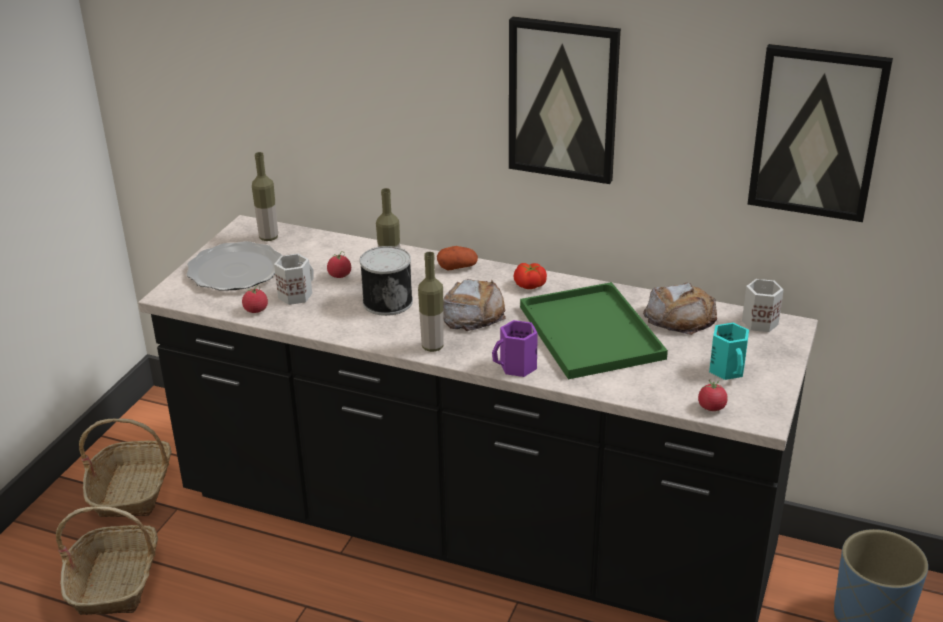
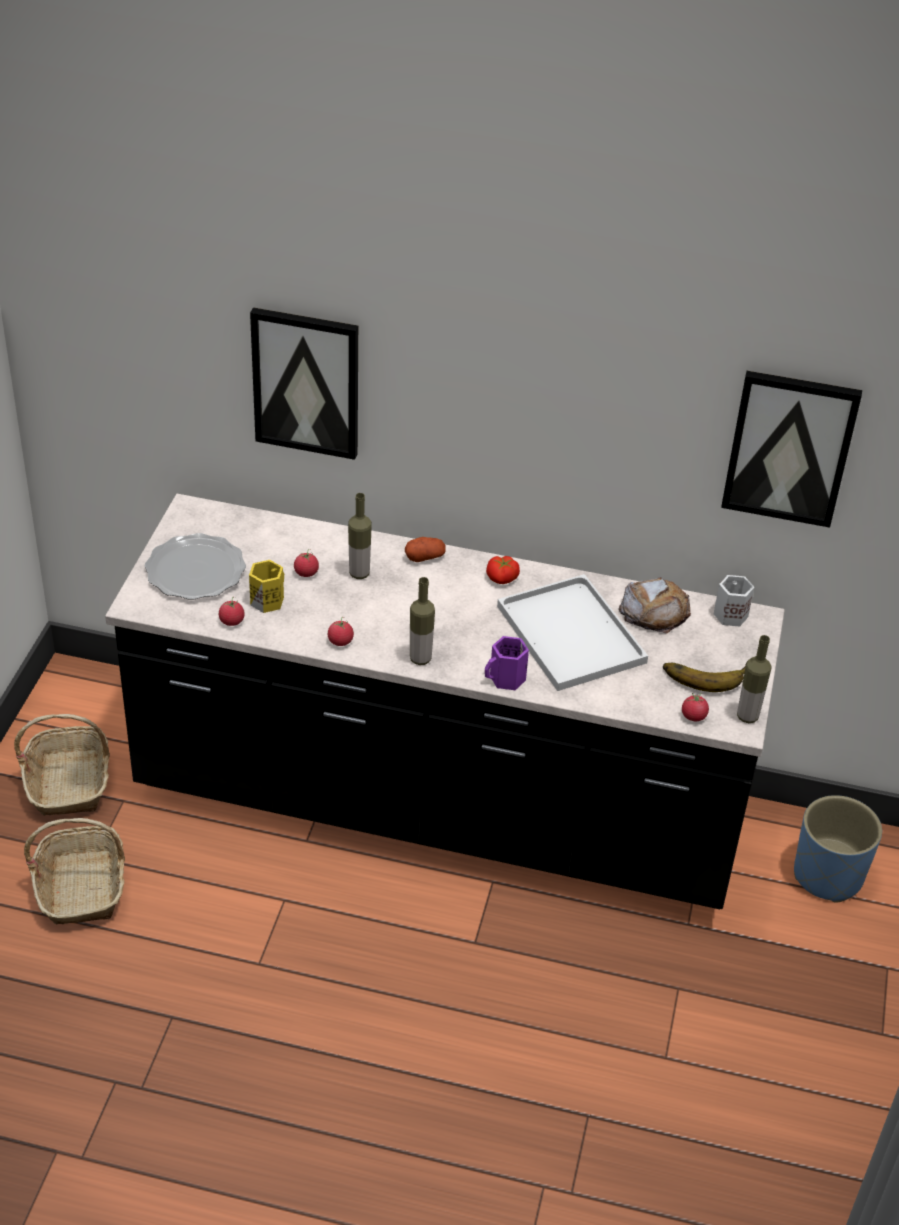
camera: 10 degrees left, 10 degrees up
bottle [252,152,278,241] -> bottle moved to [737,635,772,723]
white mug [274,254,314,305] -> yellow mug [249,560,284,613]
can [360,246,413,316] -> none
bread [443,279,506,331] -> none
picture [509,16,621,184] -> picture moved to [250,307,358,460]
green tray [520,282,668,379] -> white tray [497,574,648,691]
turquoise mug [709,323,749,380] -> banana [663,662,747,692]
none -> tomato [328,617,354,646]

